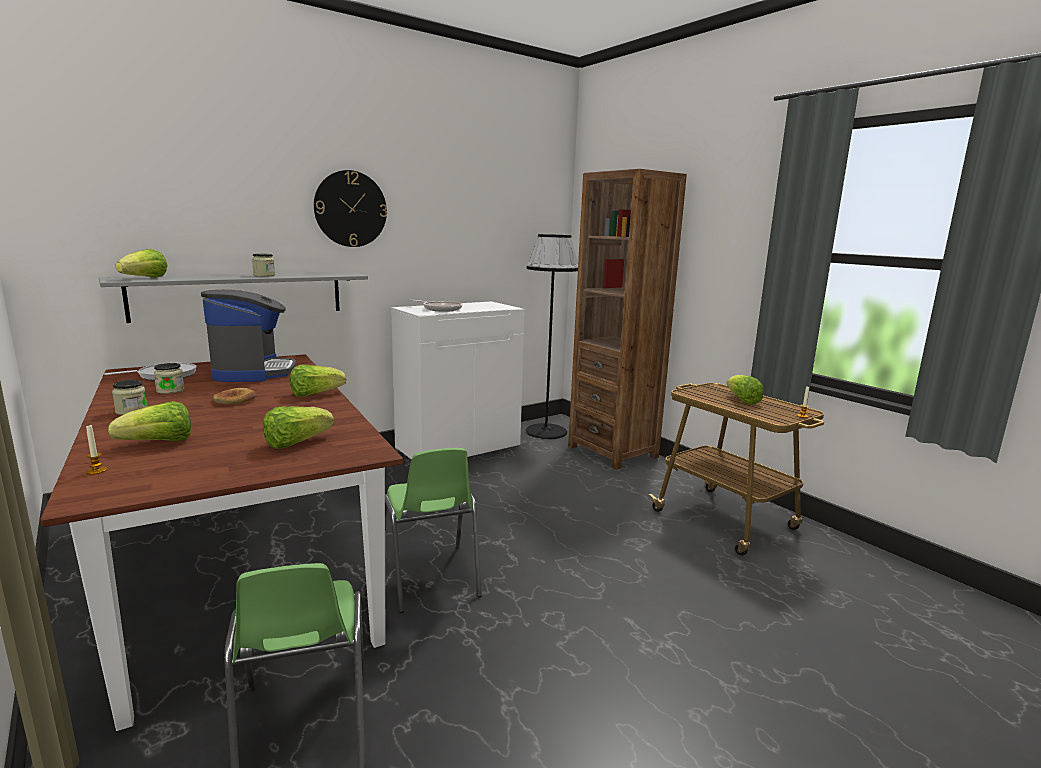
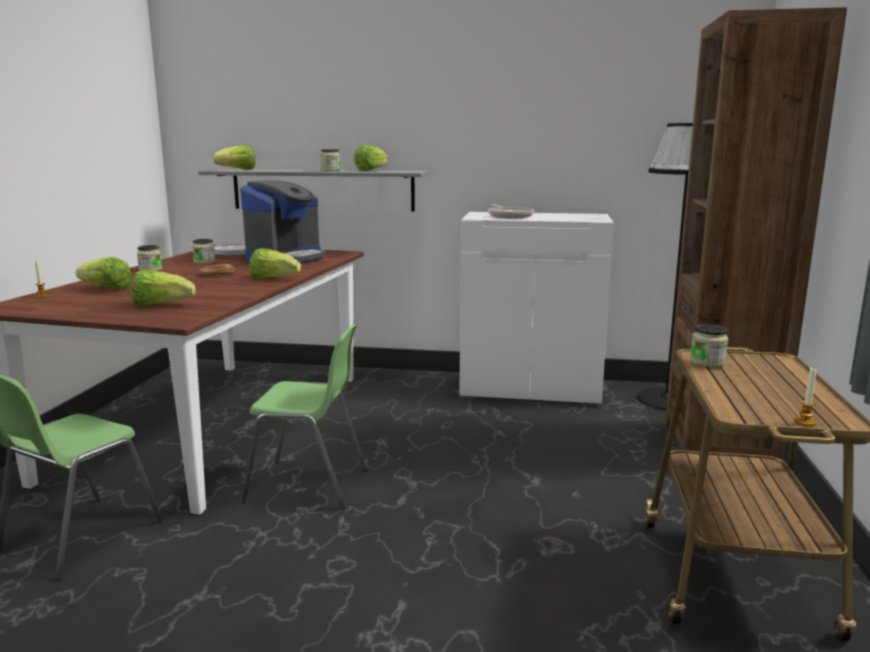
camera: 45 degrees right, 0 degrees up
wall clock [314,170,387,247] -> none
green chair [385,448,482,613] -> green chair turned 105 degrees counterclockwise [241,324,367,510]
lettuce [726,375,763,405] -> lettuce moved to [354,145,388,171]
none -> jar [690,324,728,367]

